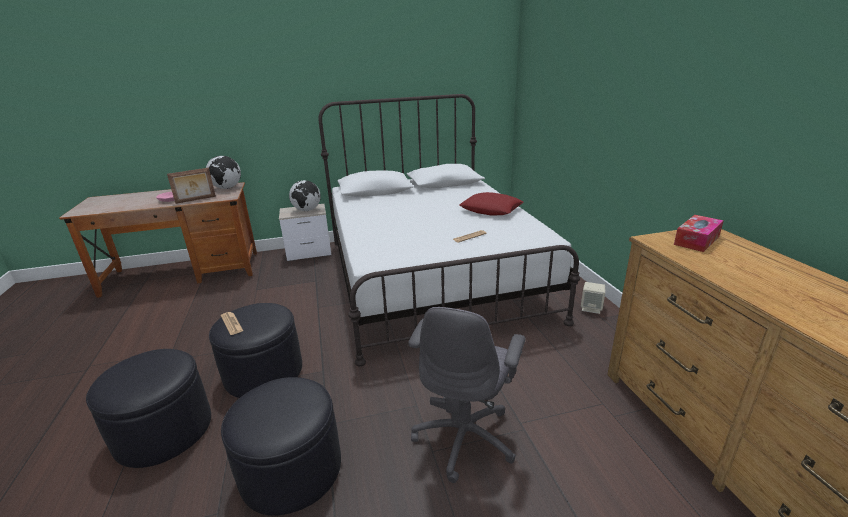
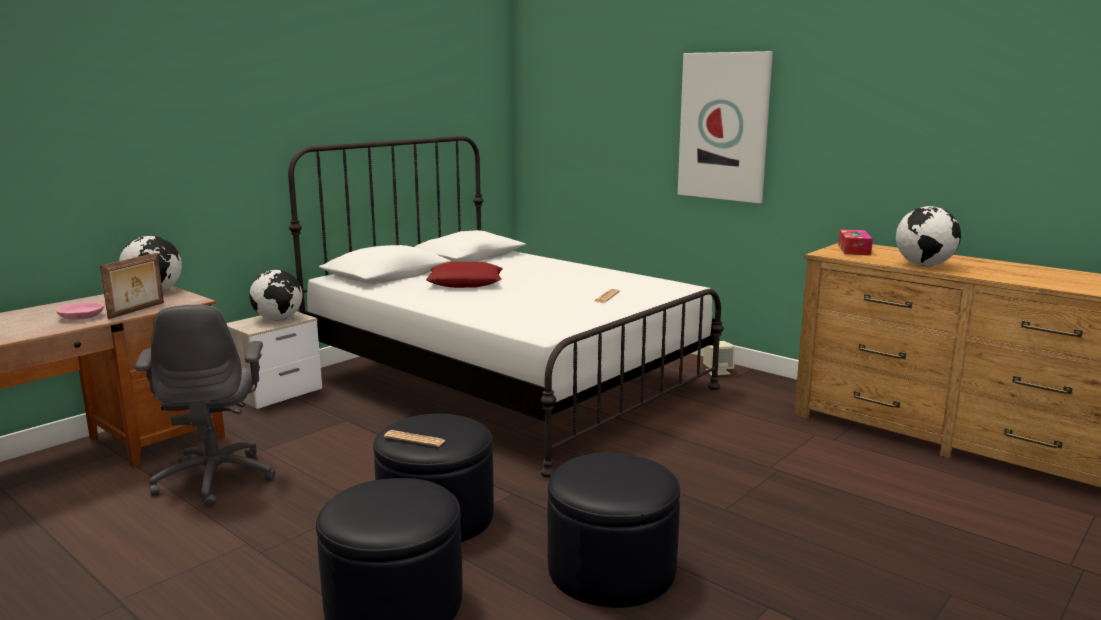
camera: 35 degrees left, 10 degrees down
grey office chair [408,307,526,483] -> grey office chair moved to [135,304,275,507]
red pillow [460,192,524,215] -> red pillow moved to [426,262,503,288]
none -> picture [678,51,773,203]
none -> globe [896,206,961,266]

